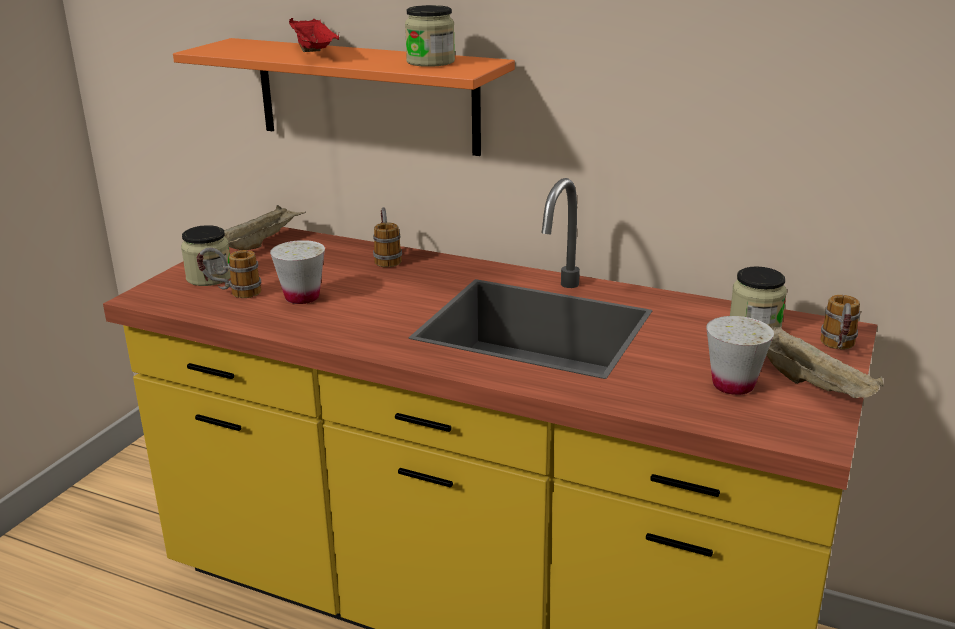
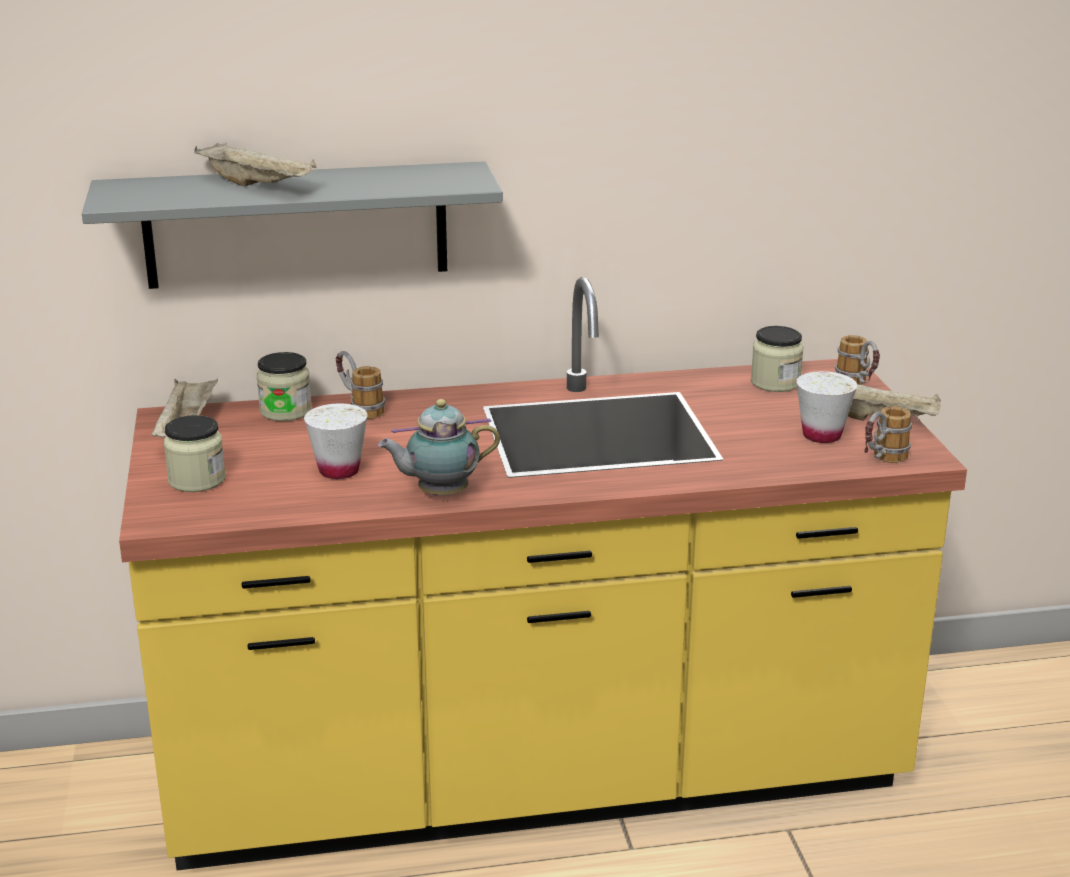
camera: 35 degrees left, 0 degrees up
orange shelf [173,38,515,156] -> grey shelf [82,161,503,289]
mug [197,247,261,298] -> mug moved to [864,406,912,463]
red tray [289,18,339,52] -> beige tray [194,143,317,187]
jar [405,5,455,67] -> jar moved to [256,352,312,421]
none -> teapot [378,399,500,495]

